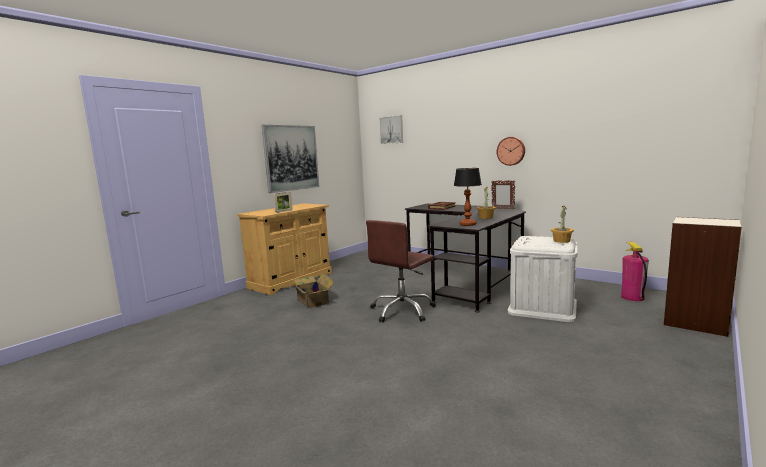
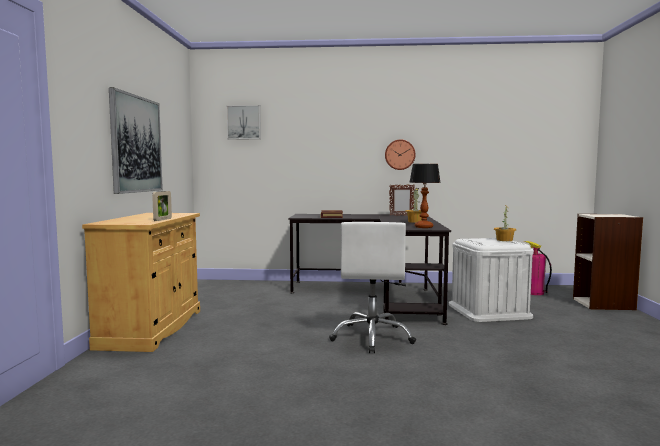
camera: 35 degrees left, 5 degrees down
cardboard box [292,273,334,308] -> none
brown office chair [366,220,436,322] -> white office chair [329,222,416,353]

